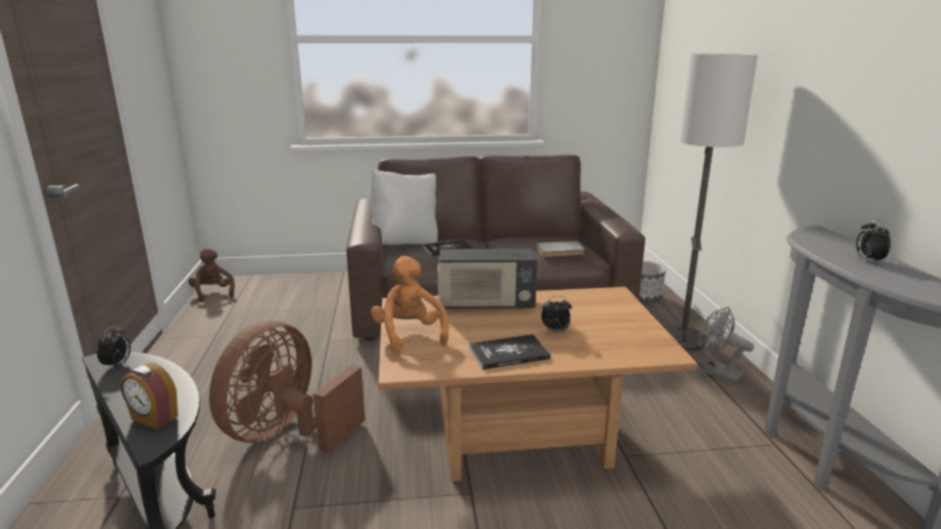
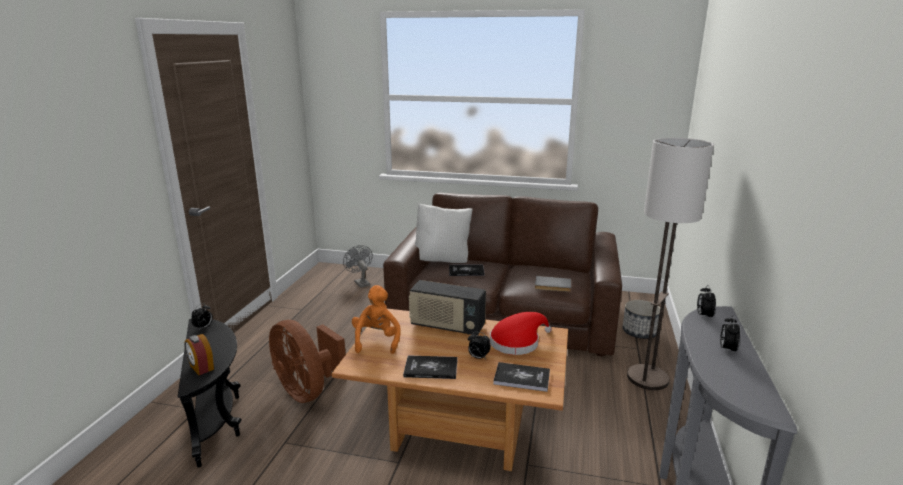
camera: 20 degrees right, 0 degrees up
brown plush toy [189,248,235,302] -> none
brown fan [209,321,365,453] -> brown fan turned 90 degrees counterclockwise [269,320,346,403]
grey fan [699,307,754,382] -> grey fan moved to [343,245,373,288]
none -> red hat [490,312,552,355]
none -> book [493,362,550,392]
none -> alarm clock [697,285,716,319]

